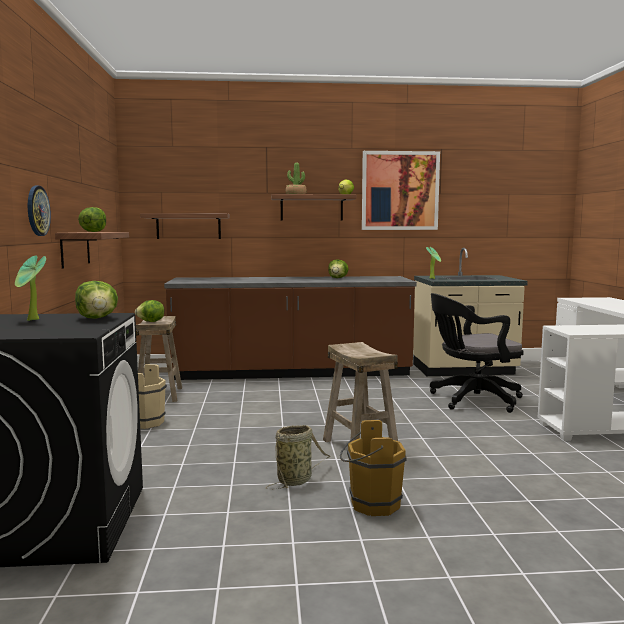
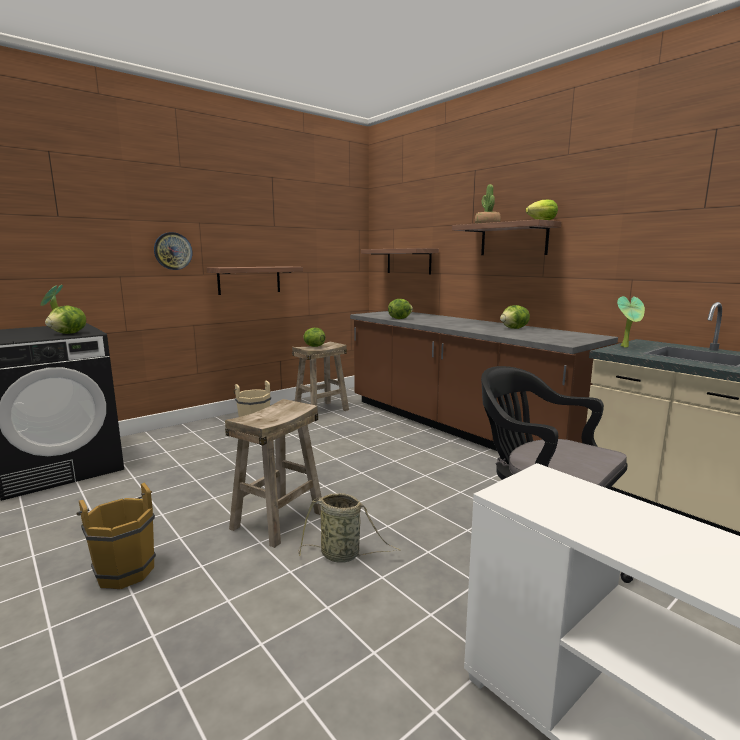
camera: 55 degrees right, 5 degrees up
lettuce [78,207,106,232] -> lettuce moved to [388,299,413,319]
basket [266,425,331,490] -> basket moved to [298,493,401,563]
picture [362,151,440,230] -> none

